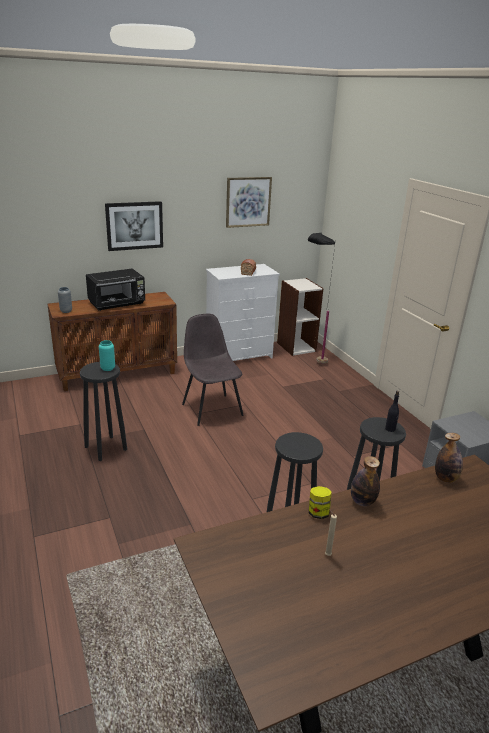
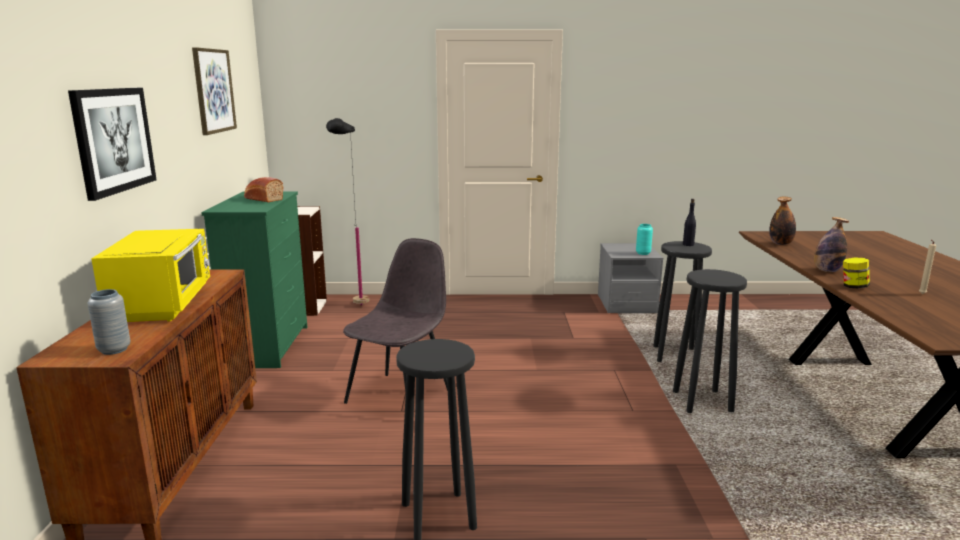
camera: 65 degrees left, 10 degrees down
black microwave [86,268,145,311] -> yellow microwave [91,229,210,322]
turquoise vase [99,340,115,371] -> turquoise vase moved to [636,224,653,255]
grey chair [182,314,244,426] -> grey chair turned 120 degrees clockwise [343,238,448,404]
white dresser [206,264,280,361] -> green dresser [201,192,308,368]

